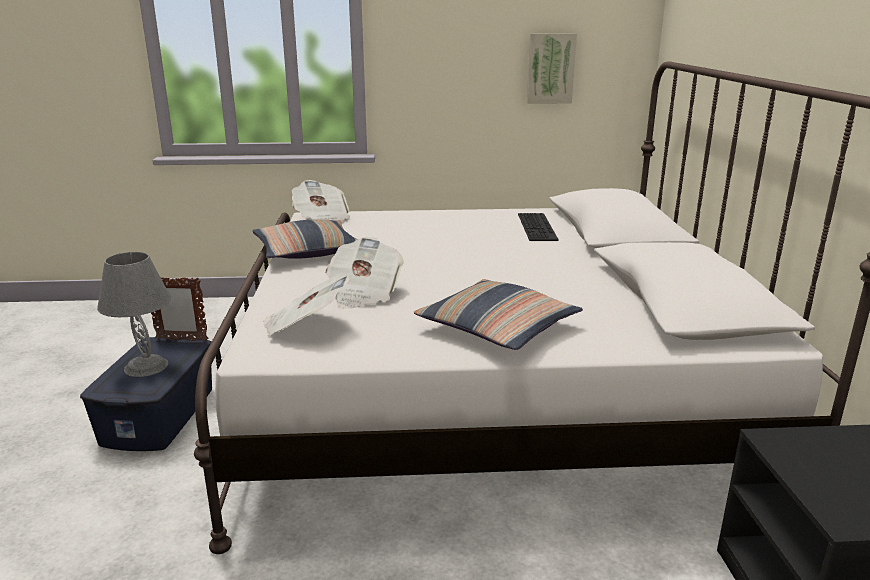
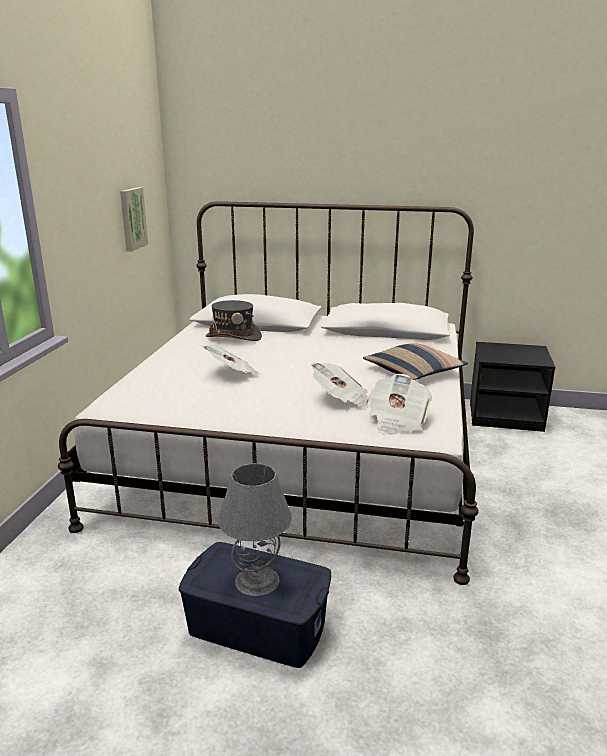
camera: 75 degrees left, 0 degrees up
picture frame [151,277,209,341] -> none
pillow [252,219,357,259] -> none
newspaper [292,180,350,222] -> newspaper moved to [201,345,261,375]
keyboard [518,213,559,241] -> grey hat [206,300,262,341]

